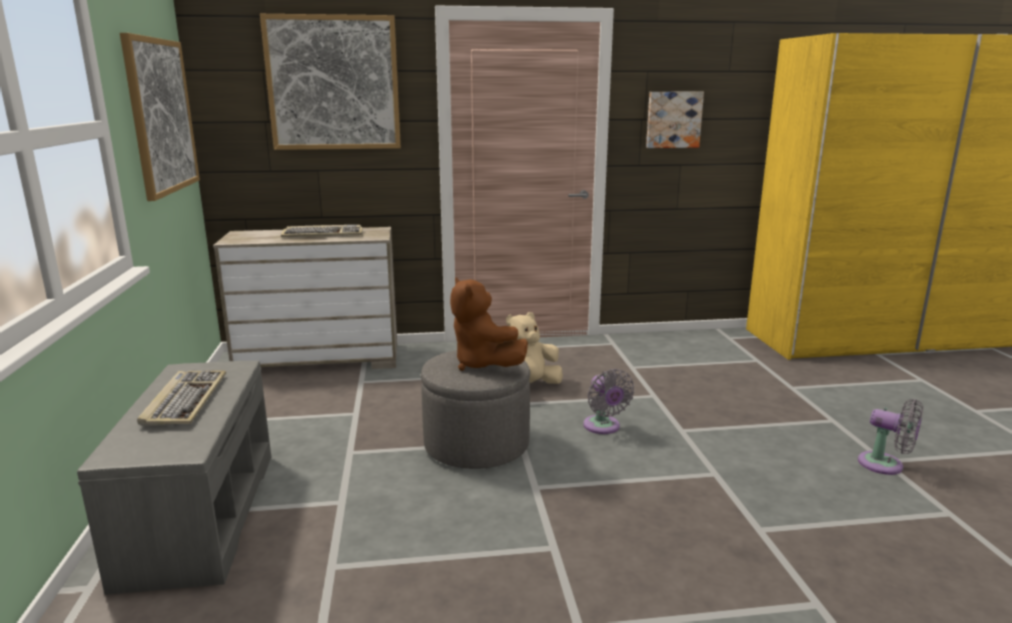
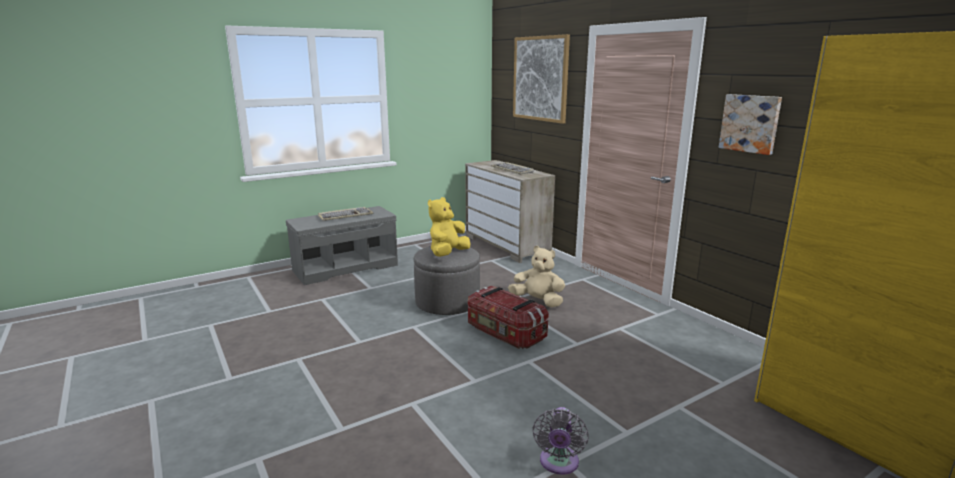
camera: 65 degrees right, 0 degrees up
picture [120,33,200,201] -> none
brown plush toy [450,277,528,371] -> yellow plush toy [428,197,470,257]
grey fan [583,369,635,434] -> storage box [468,286,549,349]

